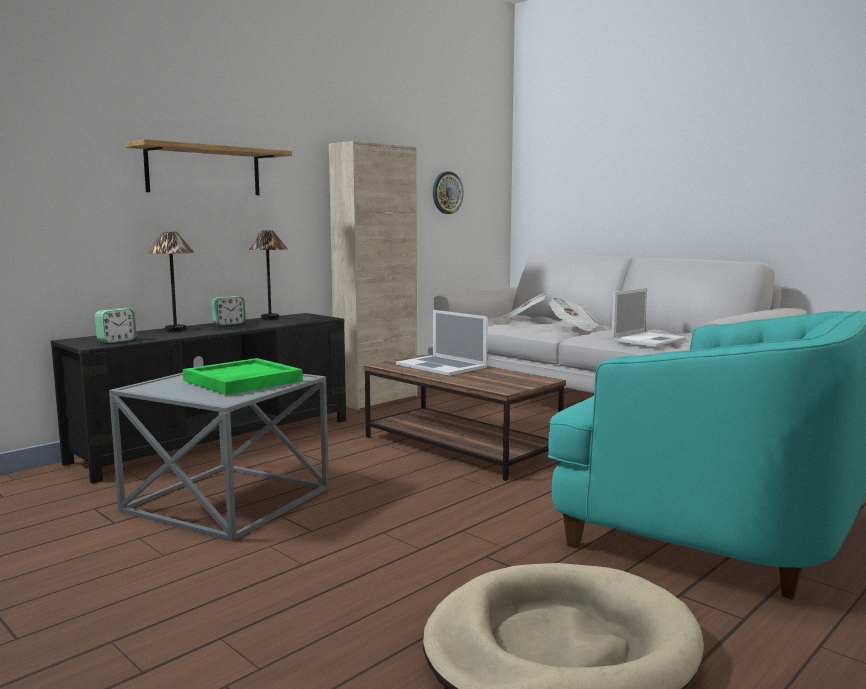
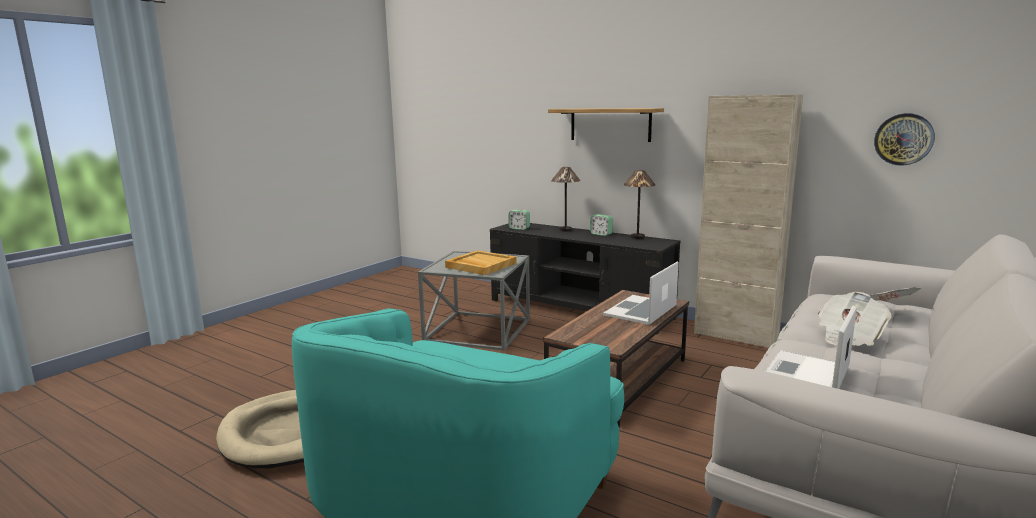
camera: 80 degrees right, 5 degrees up
green tray [183,358,303,395] -> beige tray [445,250,516,275]
laptop [611,288,687,347] -> laptop turned 90 degrees clockwise [765,306,857,389]

